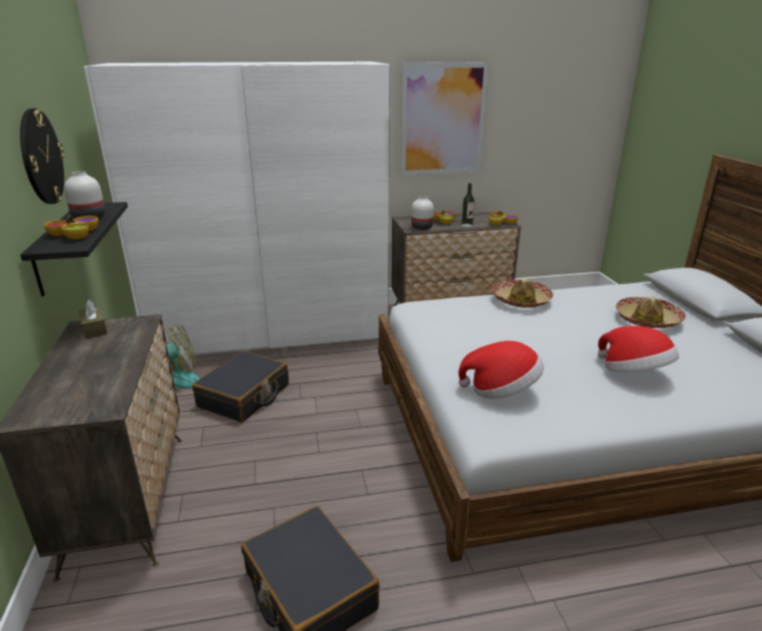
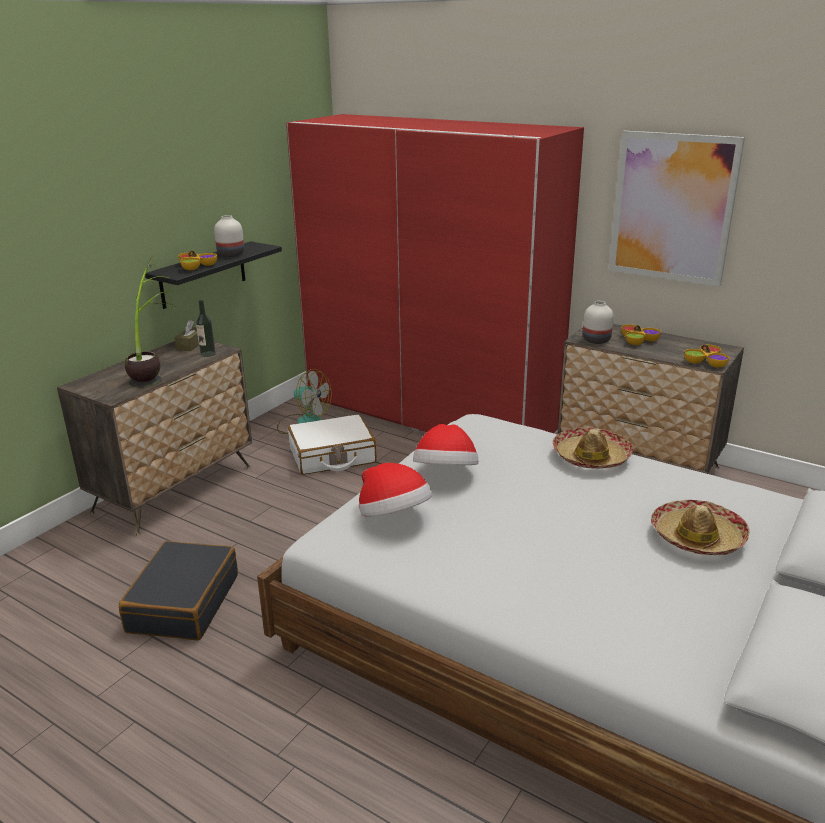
camera: 45 degrees right, 0 degrees up
wall clock [20,108,65,204] -> none
white wardrobe [84,61,390,356] -> red wardrobe [286,114,584,433]
black suitcase [192,351,289,422] -> white suitcase [288,414,376,475]
bottle [461,183,475,227] -> bottle moved to [196,300,216,357]
hat [598,326,679,372] -> hat moved to [413,424,478,465]
none -> potted plant [125,255,175,388]

